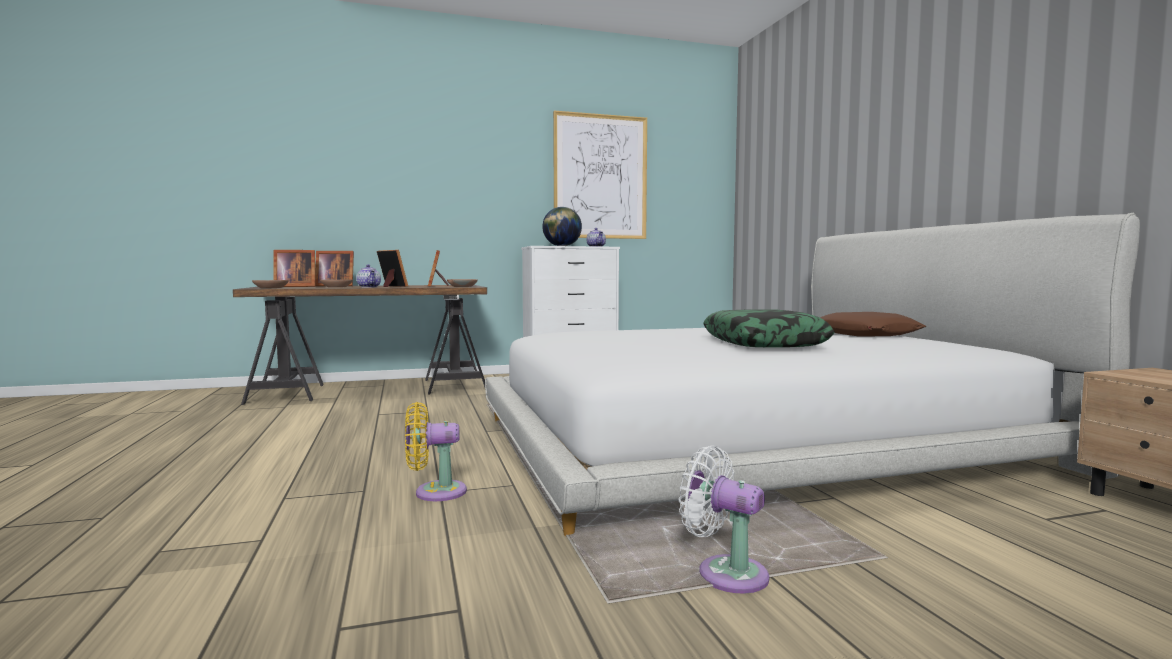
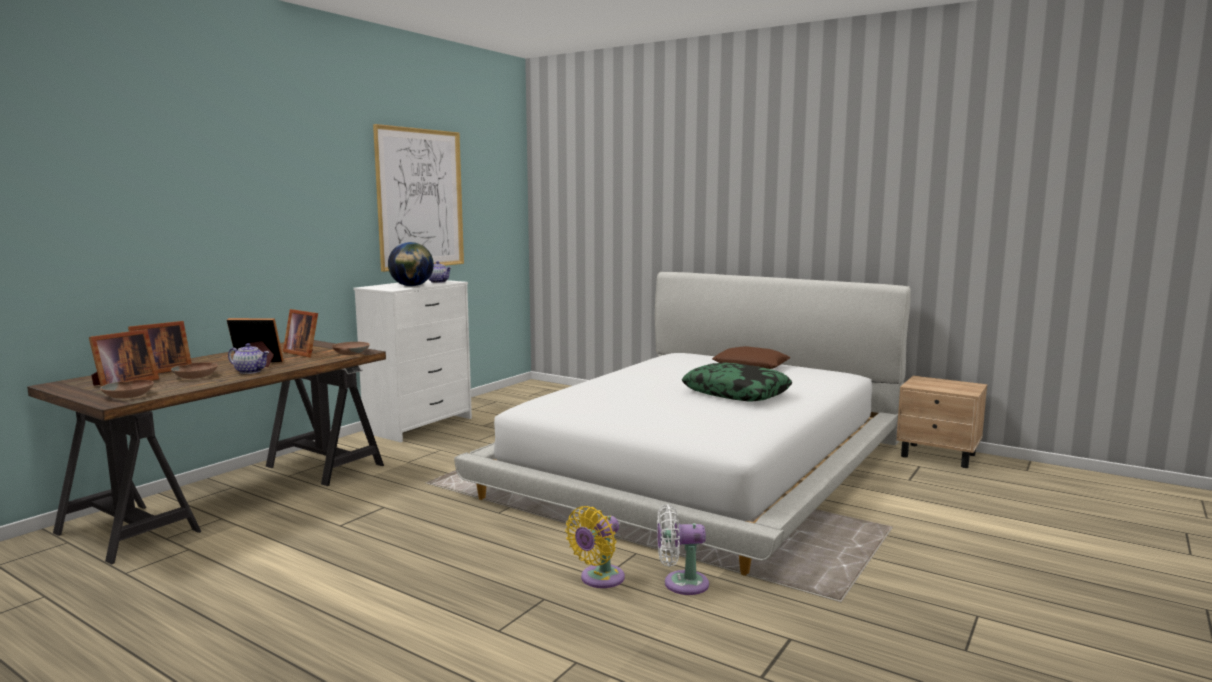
camera: 40 degrees left, 5 degrees up
white fan [678,446,769,593] -> white fan moved to [657,504,709,595]

